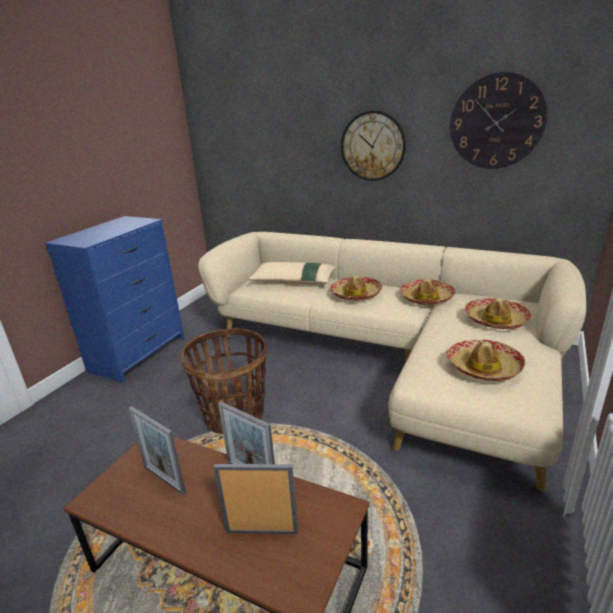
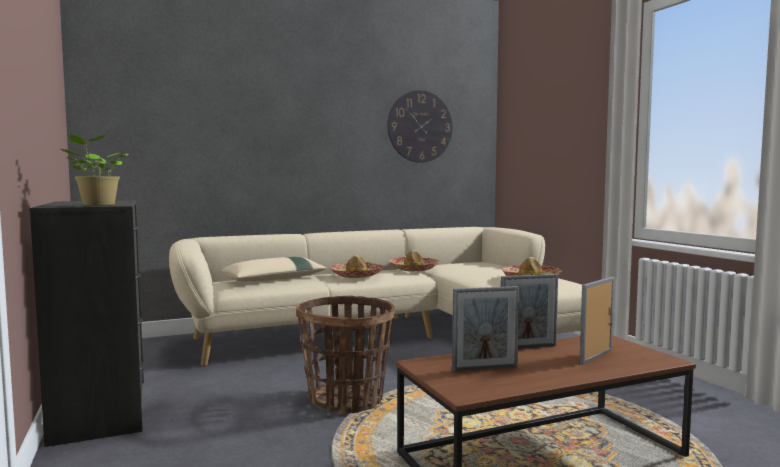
camera: 50 degrees left, 20 degrees down
blue dresser [45,216,185,383] -> black dresser [29,200,145,447]
wall clock [341,111,406,181] -> none
hat [465,298,532,329] -> none
none -> potted plant [61,134,129,206]

